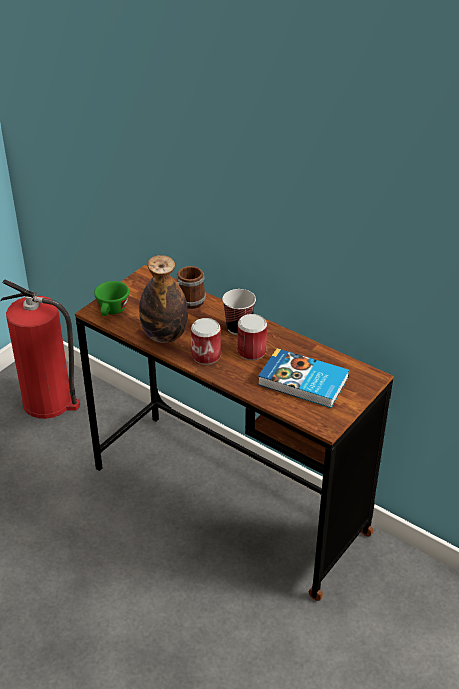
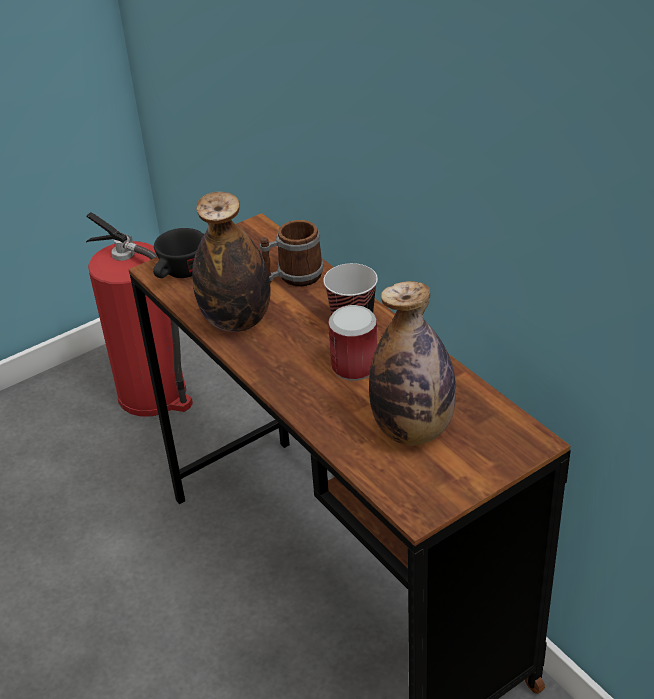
camera: 20 degrees right, 0 degrees up
green cup [94,281,129,316] -> black cup [153,228,204,278]
can [191,318,221,365] -> none
book [258,348,349,408] -> bottle [369,281,456,445]

